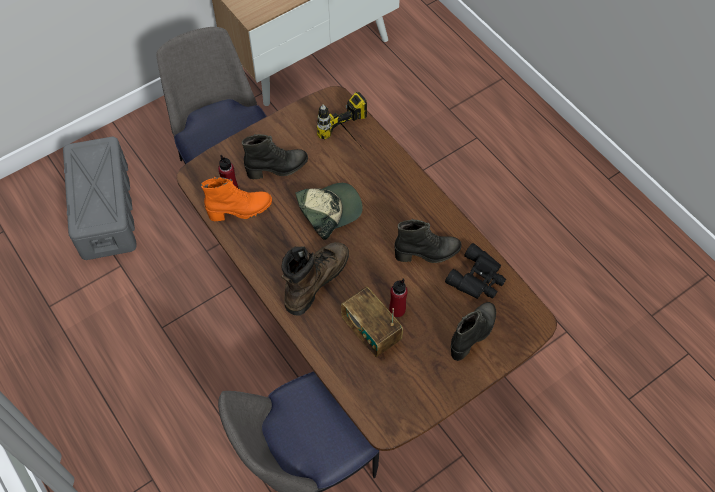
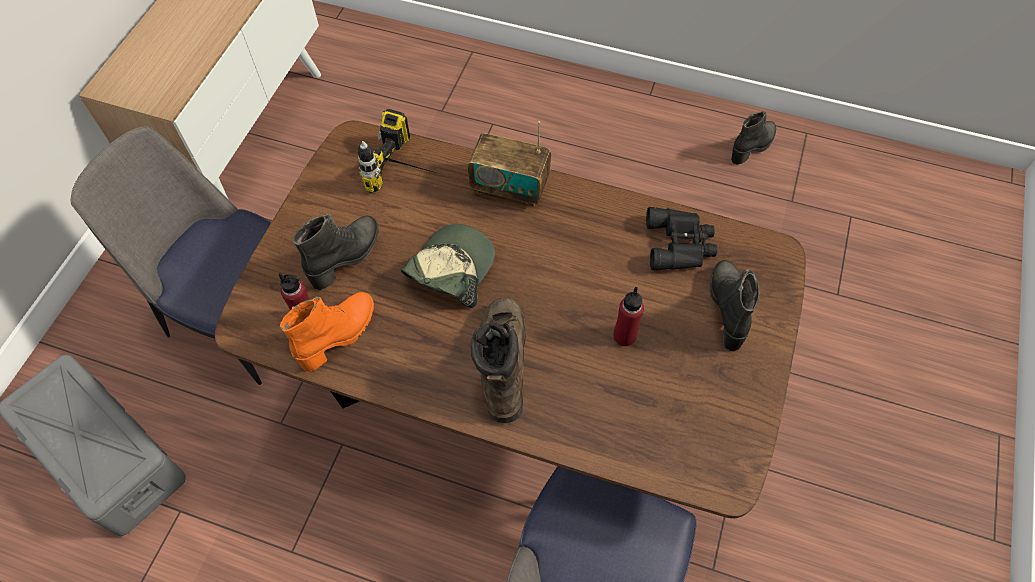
camera: 35 degrees left, 0 degrees up
radio [341,286,403,357] -> radio moved to [468,121,551,207]
black boot [394,219,462,263] -> black boot moved to [731,111,776,165]

